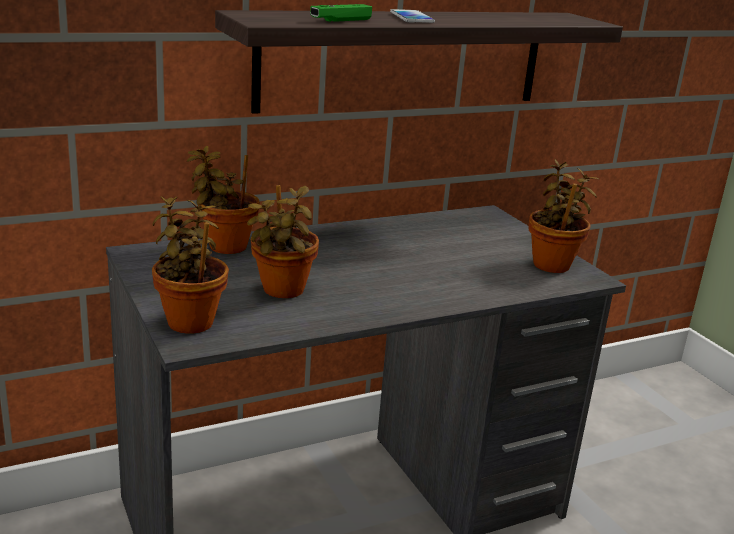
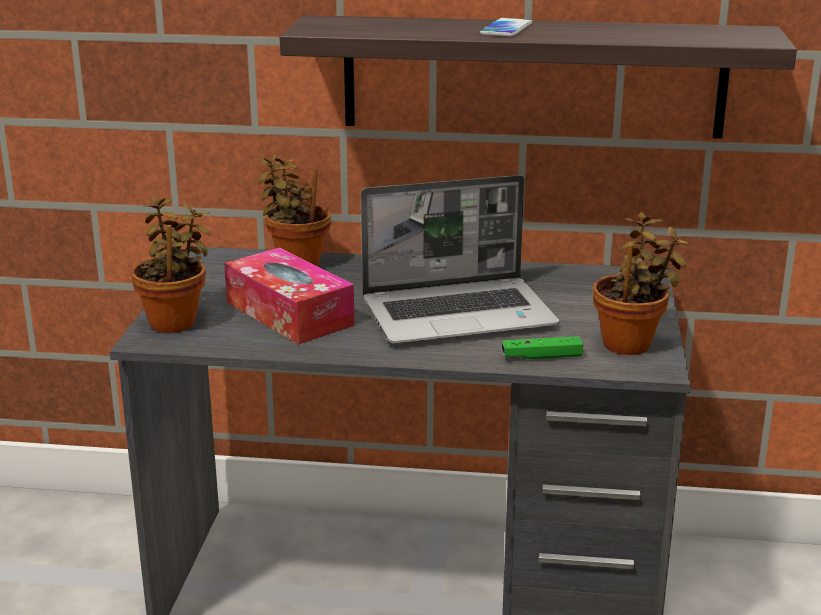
camera: 35 degrees right, 0 degrees up
potted plant [247,185,319,298] -> tissue box [224,248,355,345]
green game controller [310,4,372,22] -> green game controller moved to [502,336,583,360]
none -> laptop [361,175,559,343]

